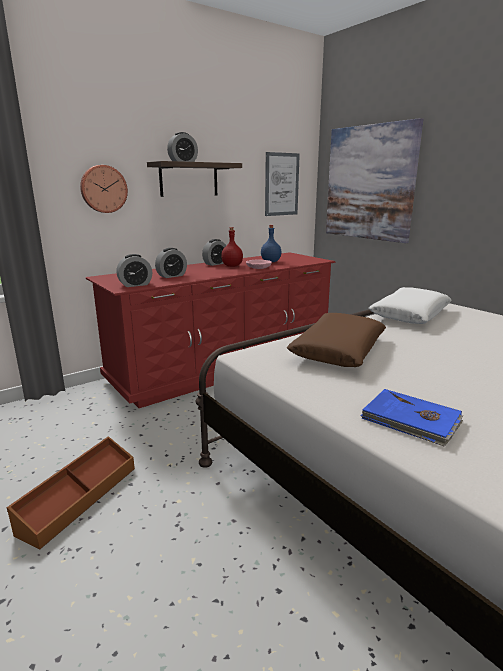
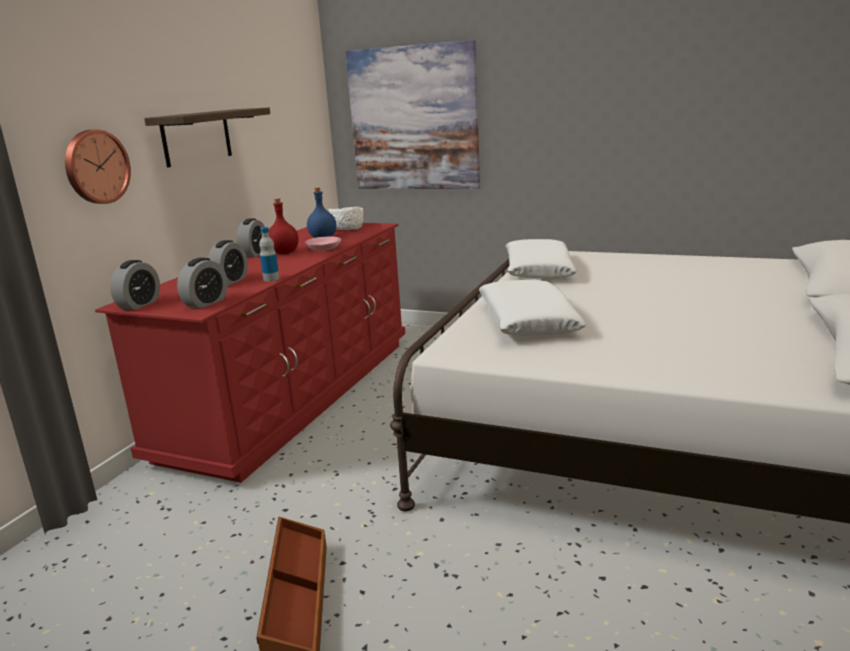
camera: 30 degrees left, 0 degrees up
alarm clock [167,132,198,162] -> alarm clock moved to [110,260,160,310]
picture [265,152,300,216] -> none
brown pillow [287,313,386,367] -> white pillow [479,280,587,336]
blue book [360,389,463,446] -> none
none -> bottle [259,227,280,282]
none -> white bowl [329,207,364,230]

